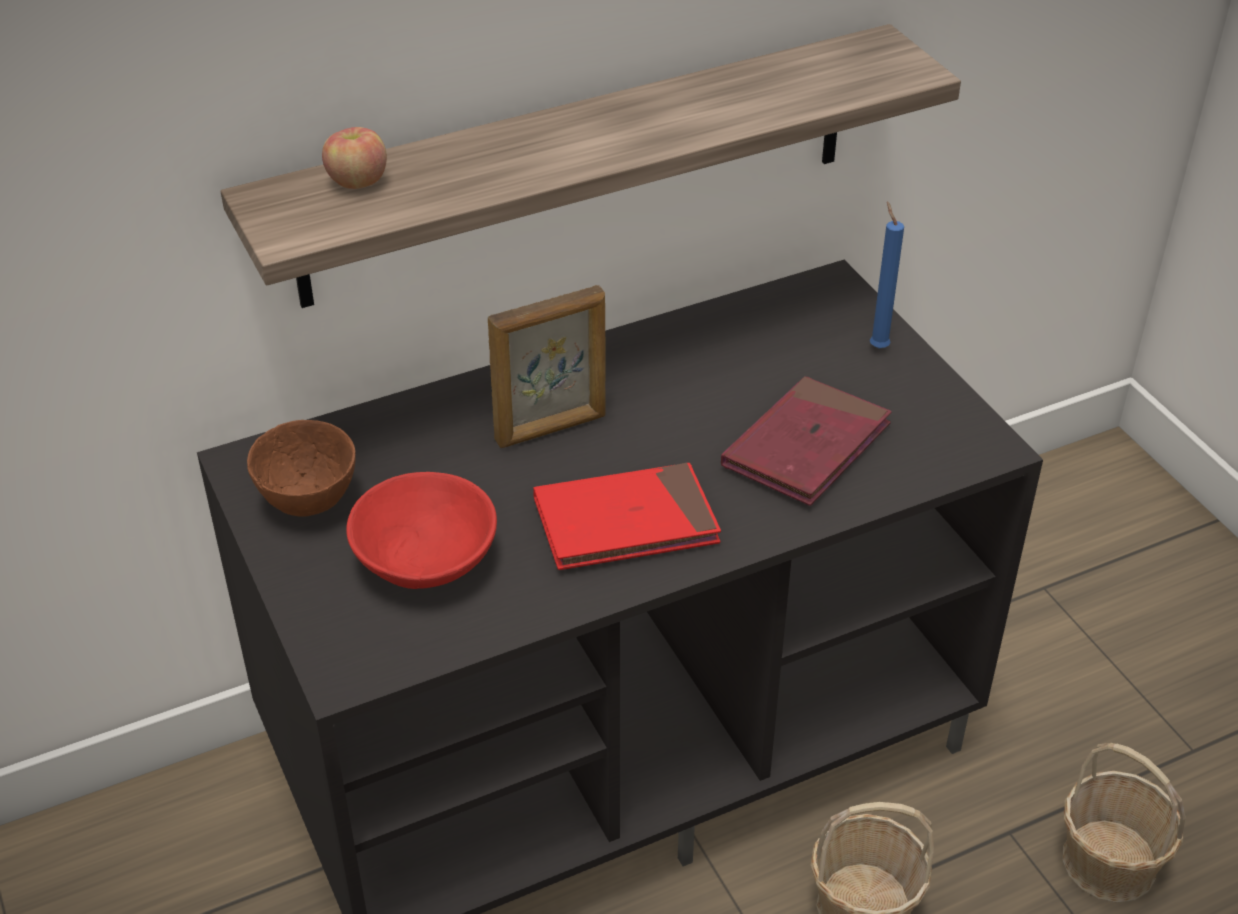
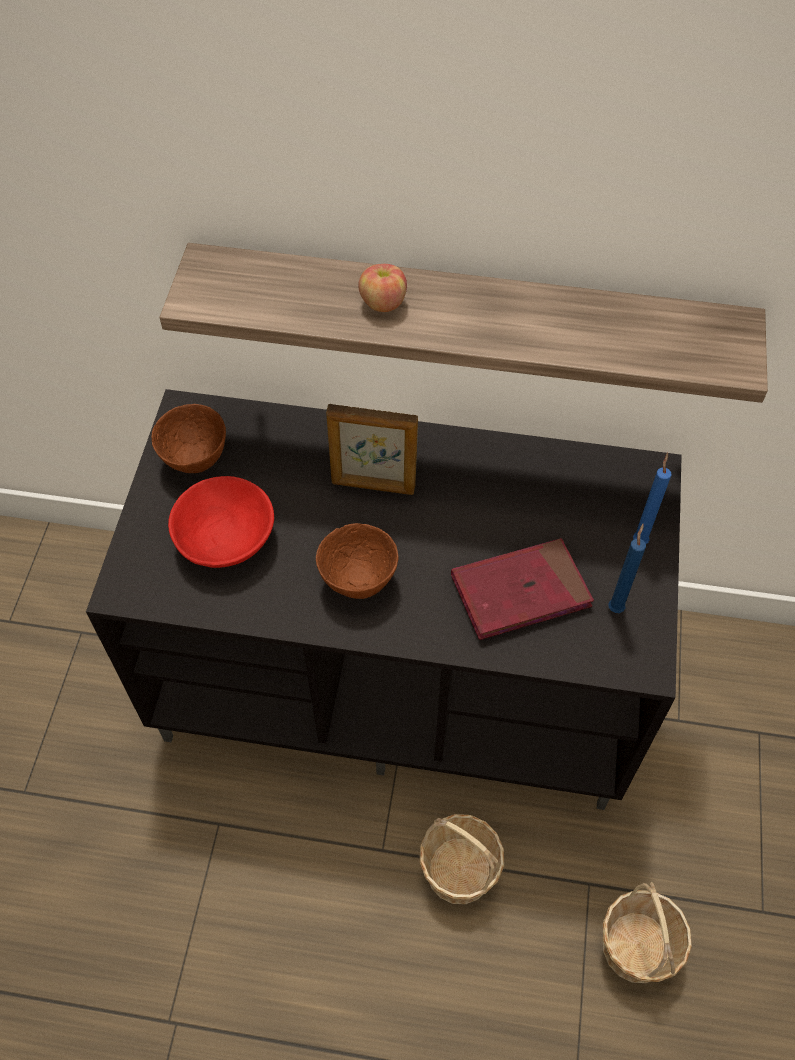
camera: 35 degrees right, 15 degrees up
apple [322,127,387,189] -> apple moved to [358,264,407,312]
red book [533,463,721,570] -> brown bowl [316,523,398,599]
none -> blue candle [608,524,646,613]

